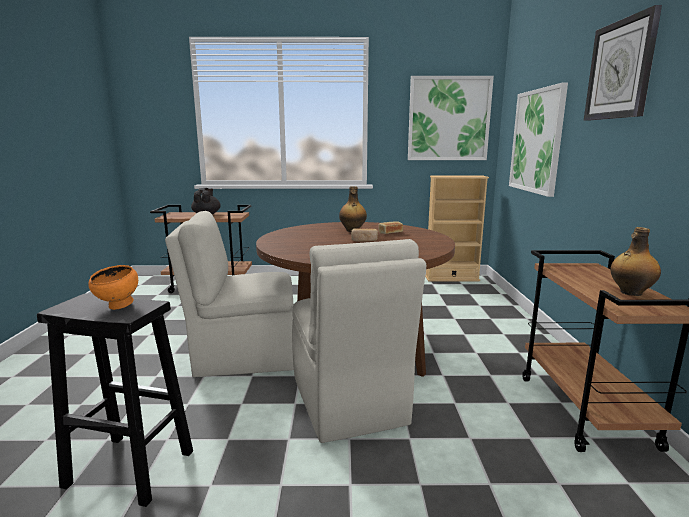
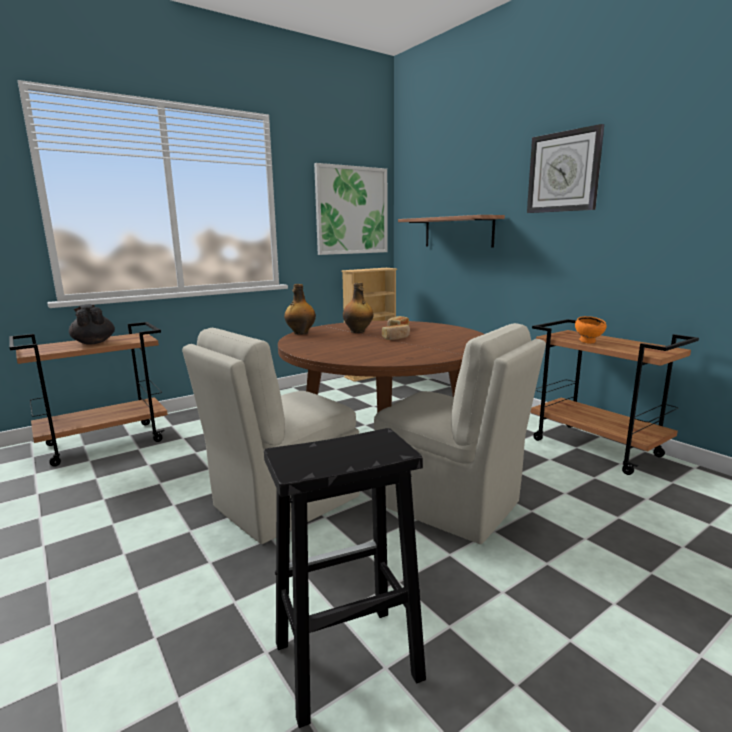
camera: 35 degrees left, 0 degrees up
orange bowl [88,265,138,310] -> orange bowl moved to [575,316,607,344]
picture [509,83,568,197] -> shelf [398,215,505,247]
bottle [610,227,661,296] -> bottle moved to [284,284,316,335]

